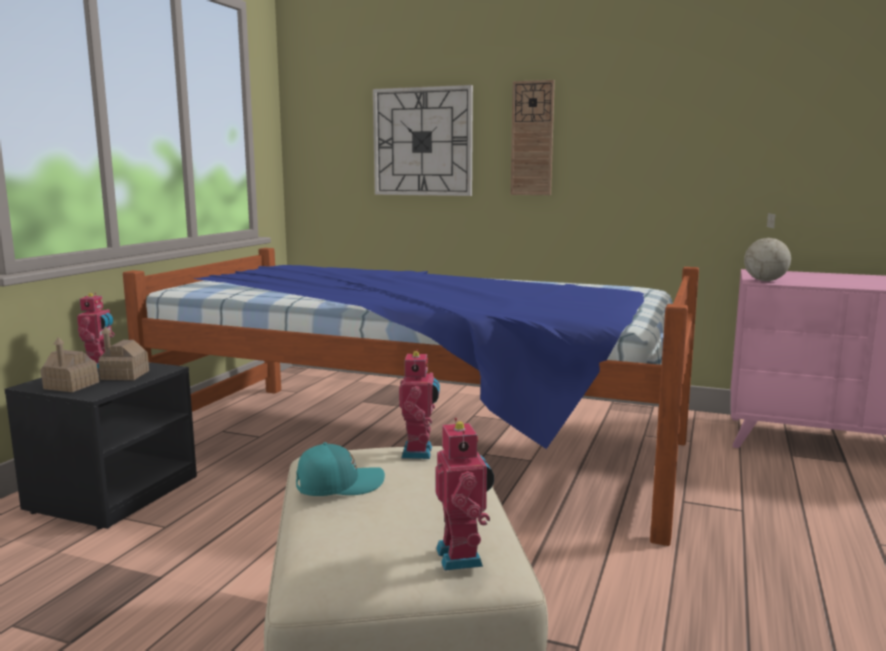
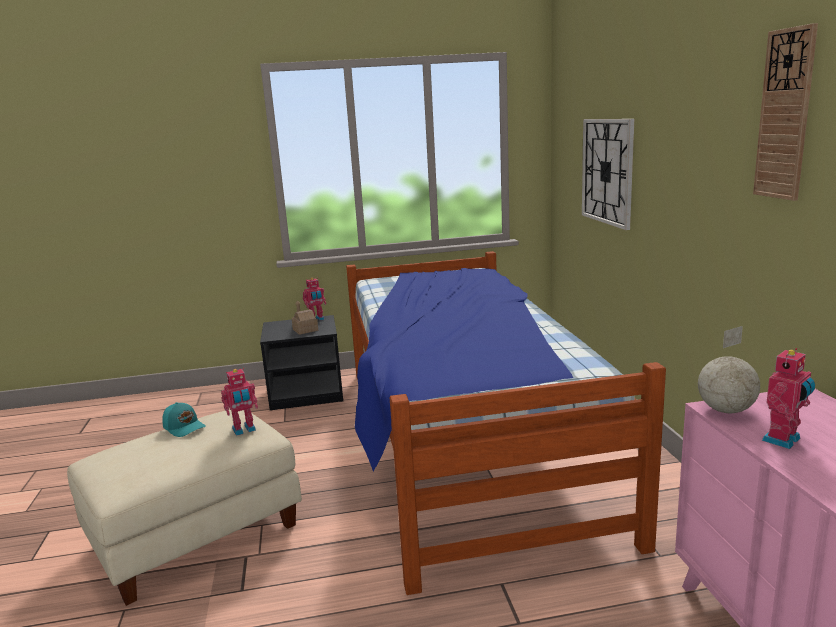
camera: 60 degrees right, 5 degrees up
toy house [40,337,99,392] -> none
toy robot [435,418,494,571] -> toy robot moved to [762,348,815,449]
wall clock [511,80,555,195] -> wall clock moved to [753,23,818,201]

